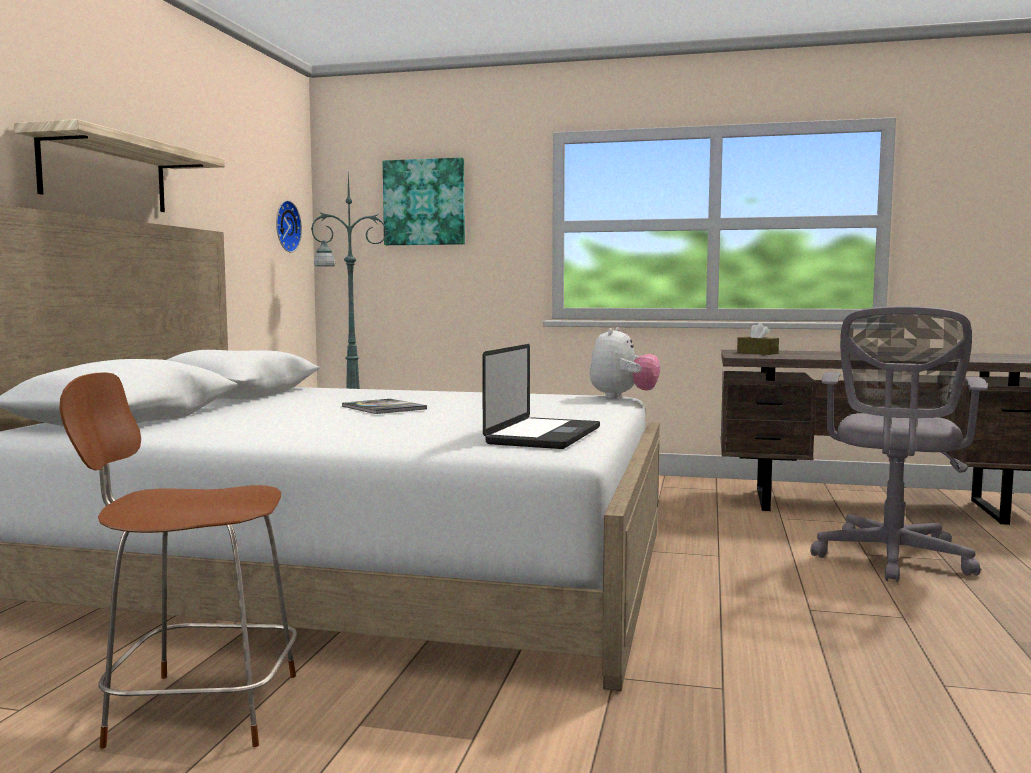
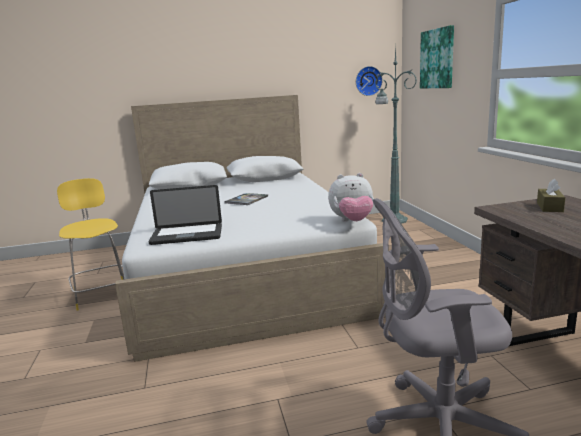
camera: 65 degrees right, 10 degrees up
shelf [14,119,225,212] -> none
brown chair [59,372,297,749] -> yellow chair [57,178,124,311]

